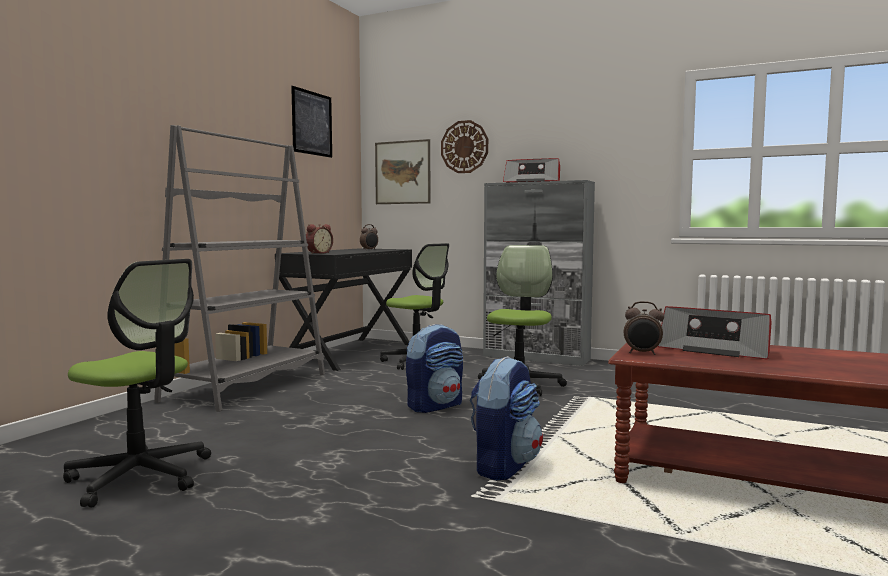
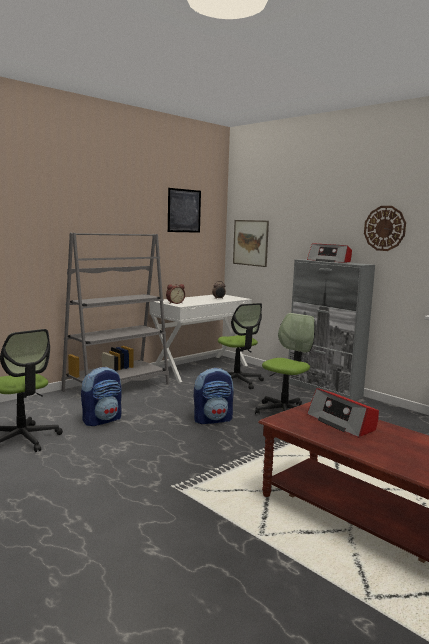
camera: 20 degrees right, 5 degrees up
black desk [275,248,412,371] -> white desk [149,295,252,382]
wall clock [441,120,488,173] -> wall clock moved to [364,206,406,251]
backpack [470,356,543,480] -> backpack moved to [81,367,122,426]
alarm clock [624,301,664,355] -> none

